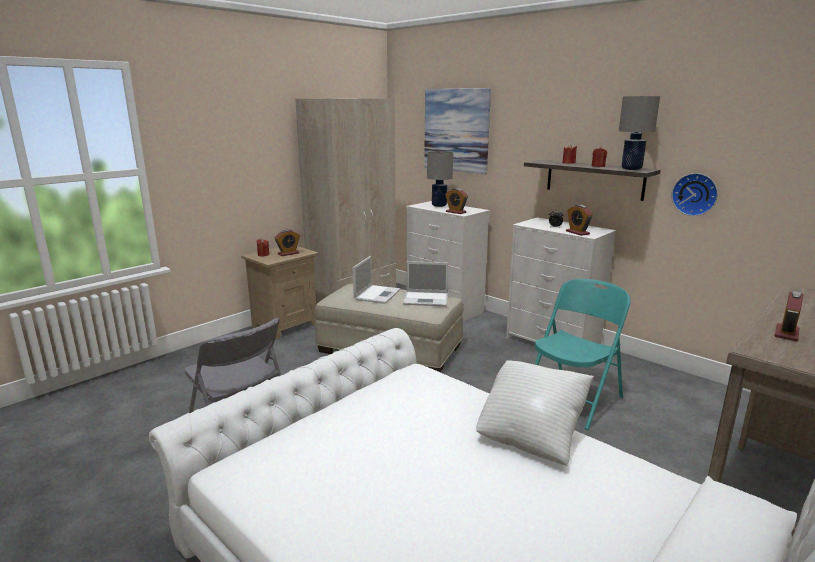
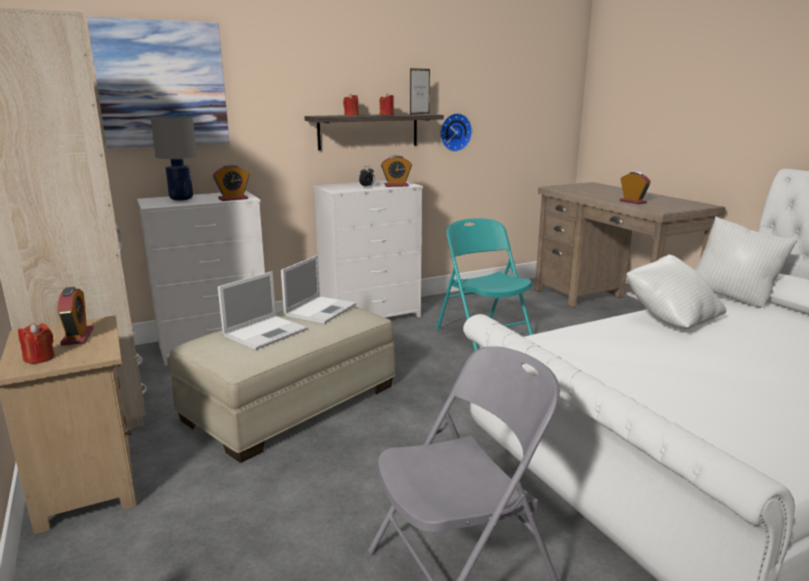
camera: 70 degrees left, 0 degrees up
laptop [353,256,400,304] -> laptop turned 90 degrees clockwise [218,271,308,350]
grey table lamp [619,95,660,170] -> picture frame [410,68,430,115]
none -> white pillow [695,216,798,308]

